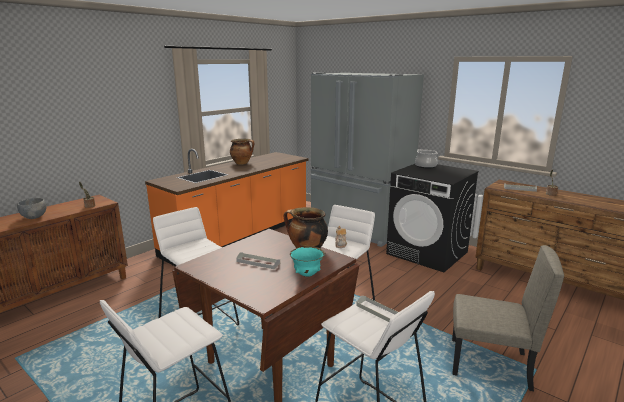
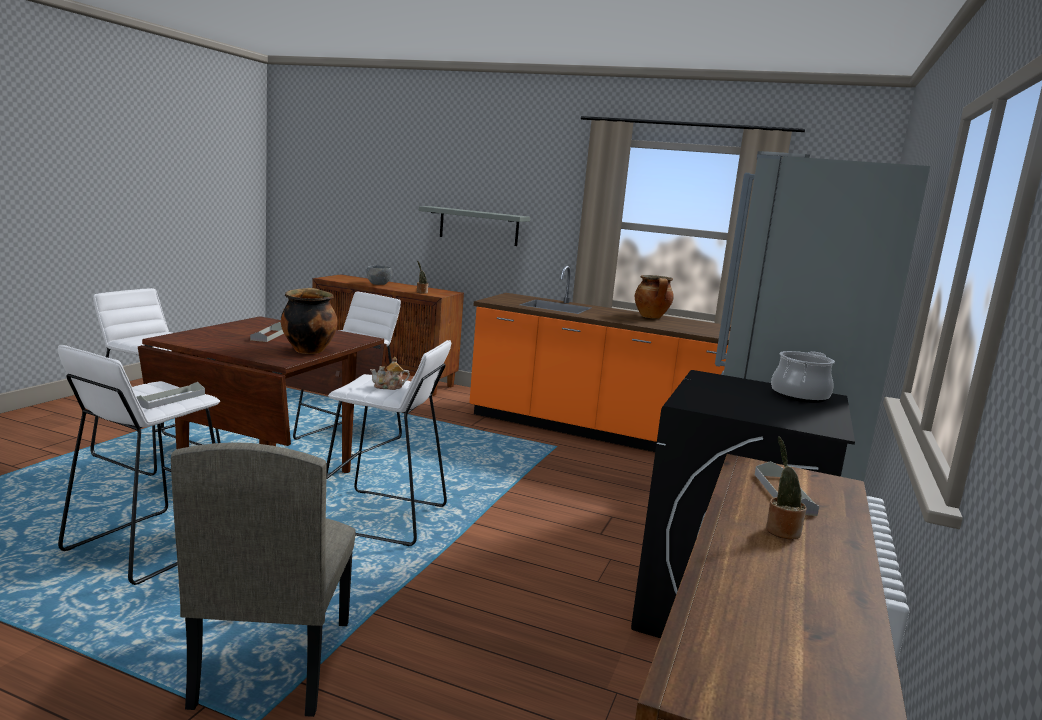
camera: 70 degrees right, 5 degrees down
turquoise bowl [290,247,325,277] -> none
none -> grey shelf [419,206,530,246]

